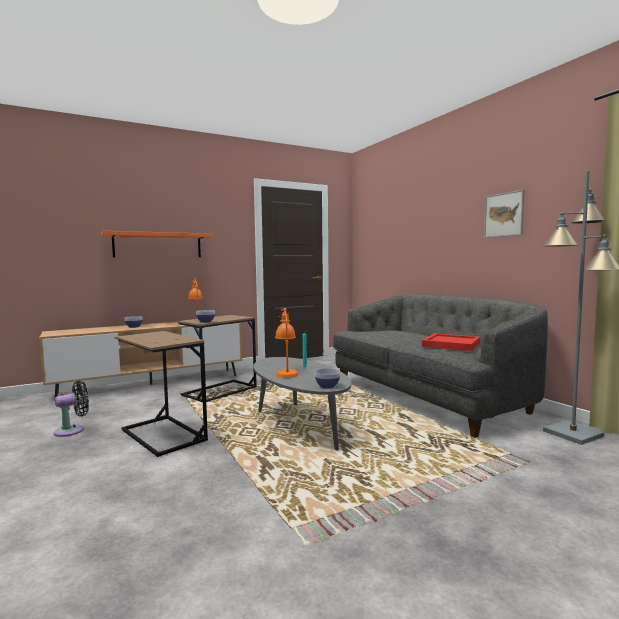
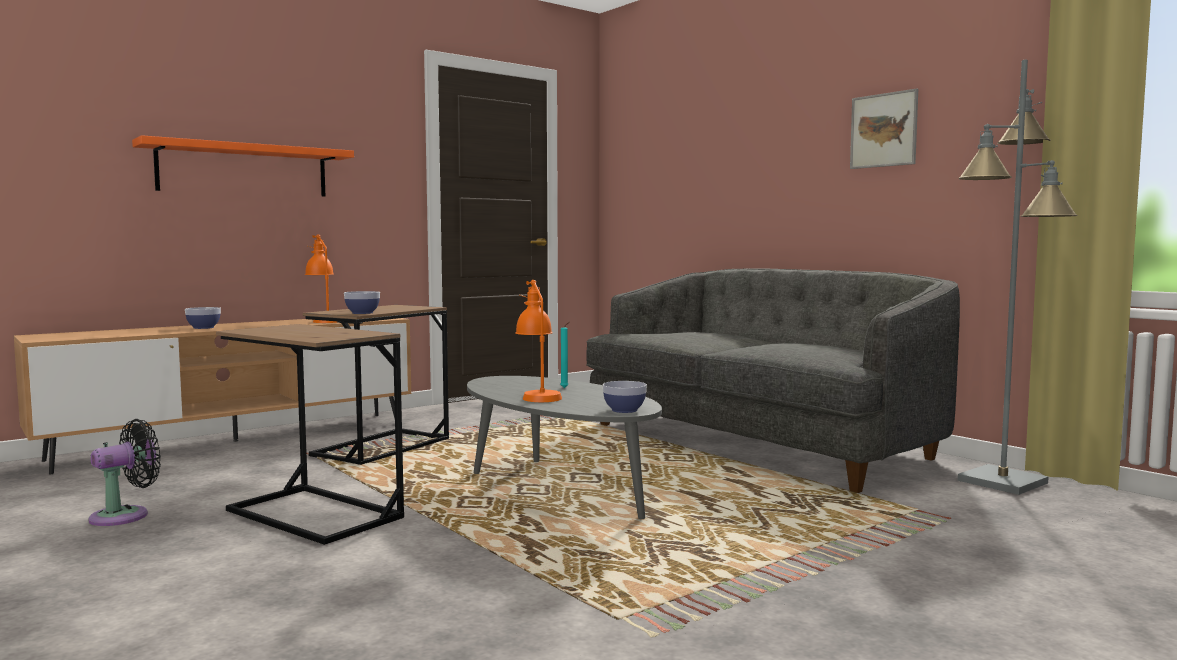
camera: 10 degrees left, 0 degrees up
red tray [422,333,480,351] -> none

